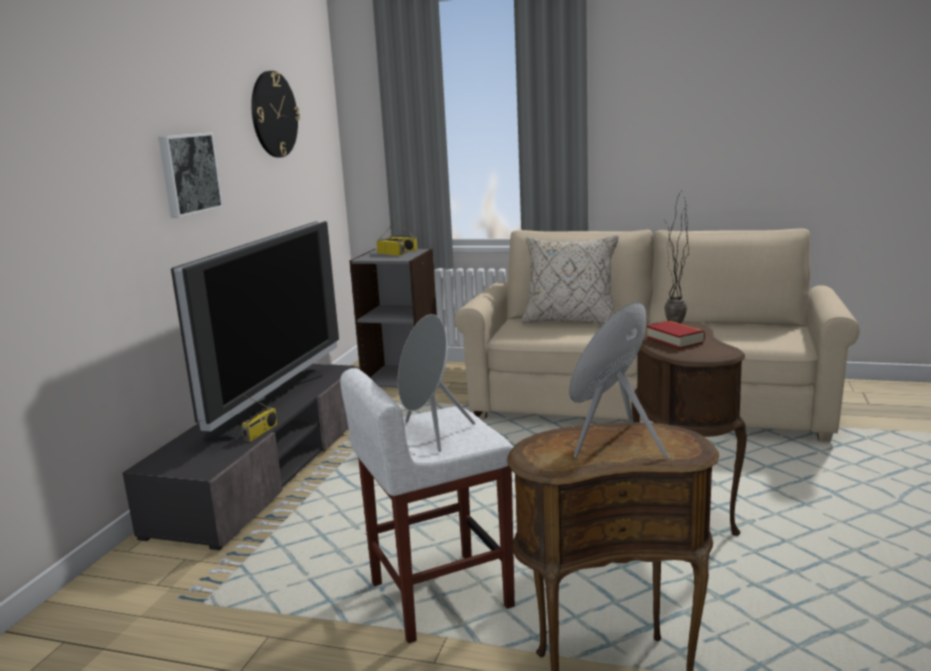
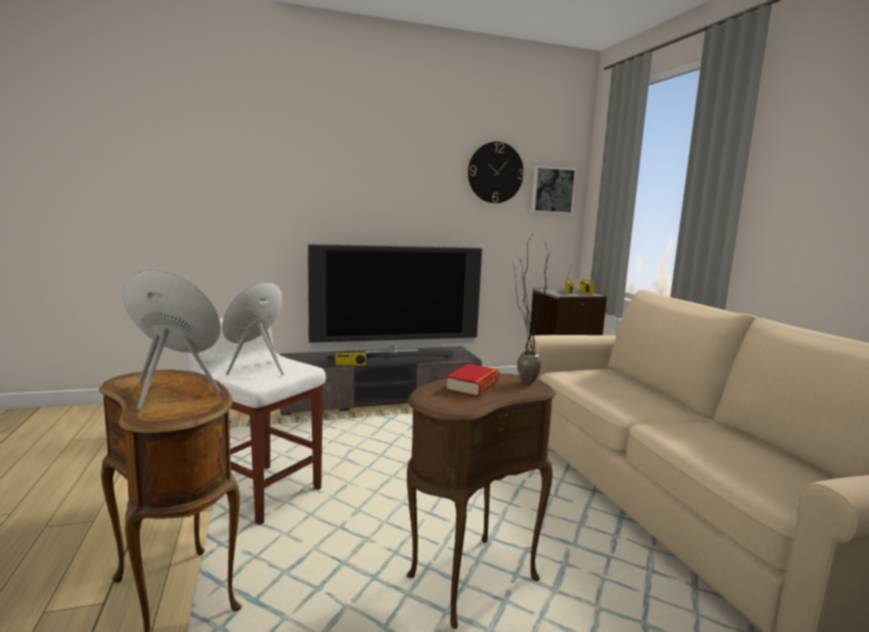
camera: 55 degrees right, 5 degrees down
picture [158,132,223,218] -> picture moved to [531,166,576,214]
beige pillow [521,235,619,324] -> none

